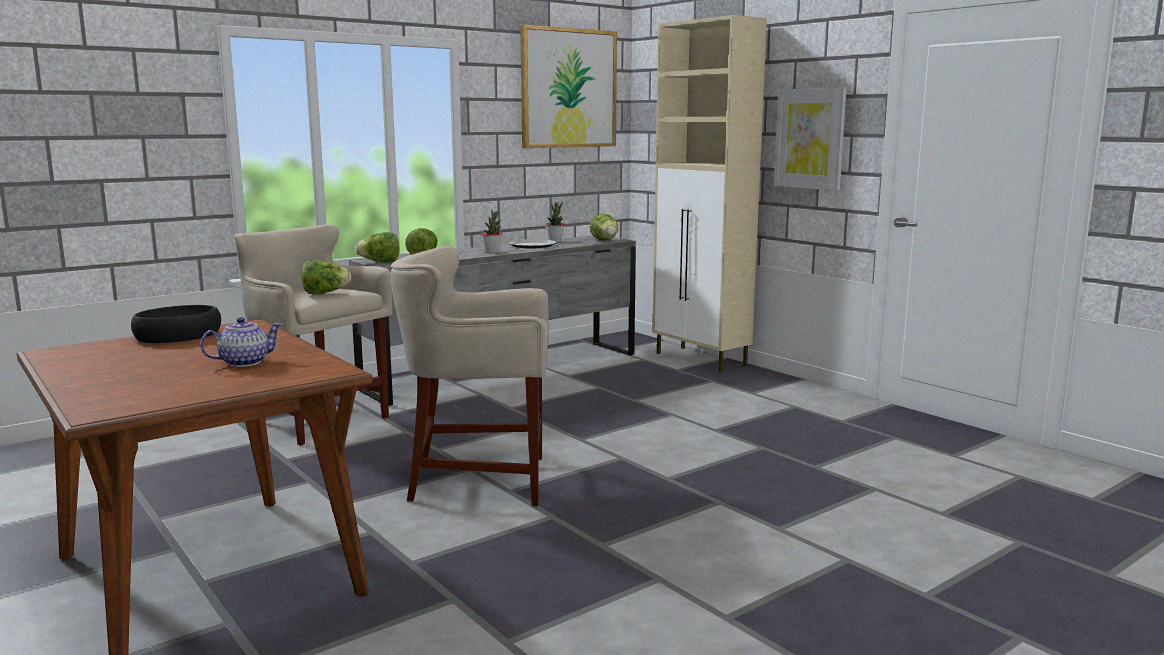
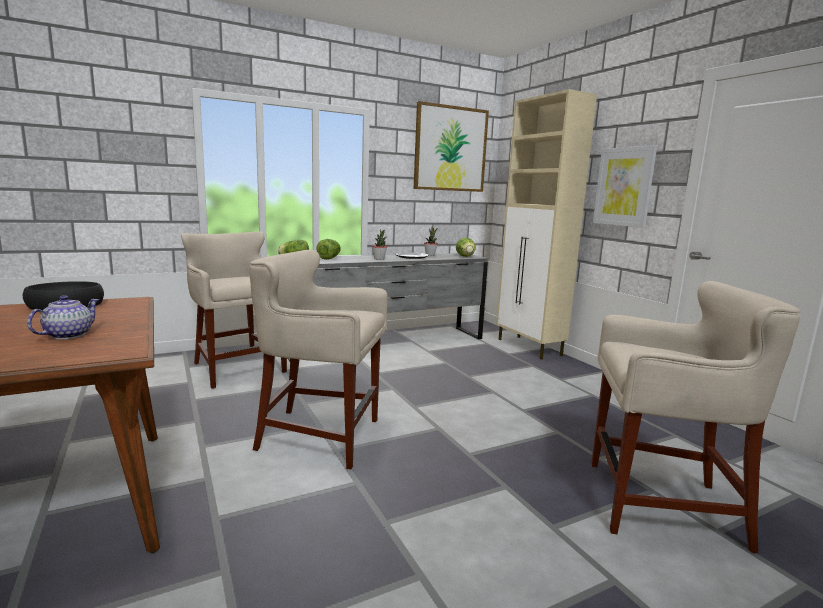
camera: 10 degrees right, 0 degrees up
teapot [200,317,282,367] -> teapot turned 45 degrees counterclockwise [27,295,99,339]
lettuce [302,260,351,294] -> none
none -> beige stool [591,281,800,553]

